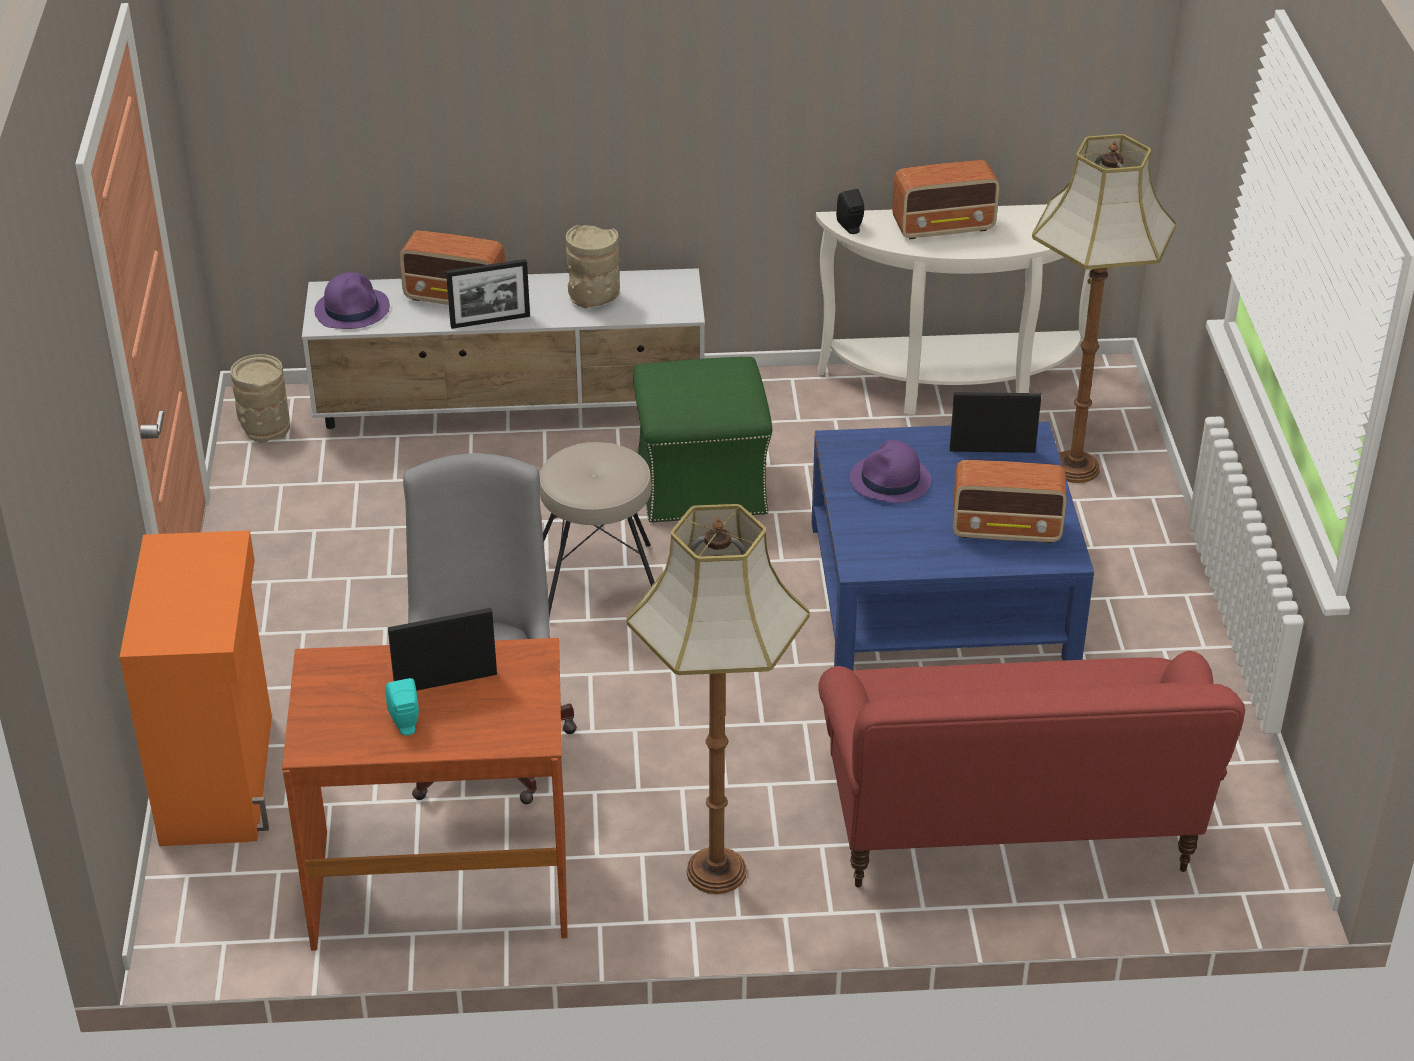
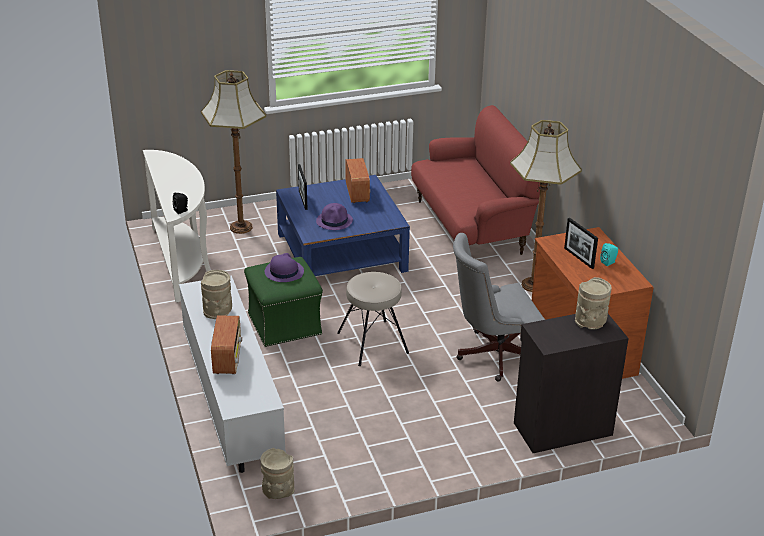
camera: 105 degrees left, 5 degrees down
orange cabinet [120,530,272,846] -> black cabinet [514,314,629,453]
purple hat [314,272,390,329] -> purple hat moved to [265,253,304,282]
picture frame [446,259,530,329] -> none
radio [892,160,999,239] -> none
none -> beige vase [575,277,612,330]

